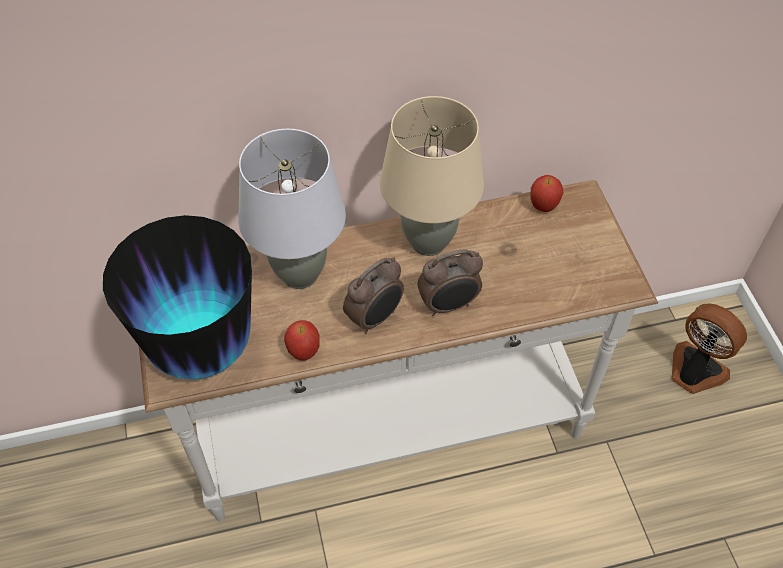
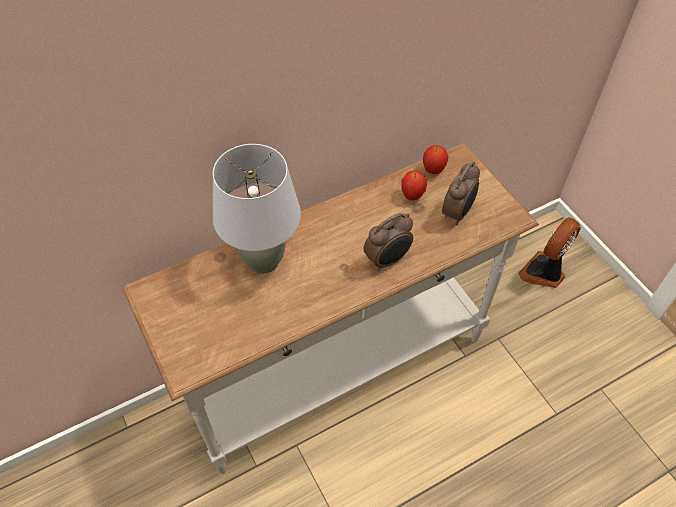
camera: 15 degrees left, 0 degrees up
vase [103,215,252,380] -> none
apple [284,320,320,360] -> apple moved to [401,170,427,200]
alarm clock [343,257,404,334] -> alarm clock moved to [442,162,480,225]
beige table lamp [380,96,484,256] -> none
fan [671,304,747,394] -> fan turned 75 degrees counterclockwise [518,217,581,288]

